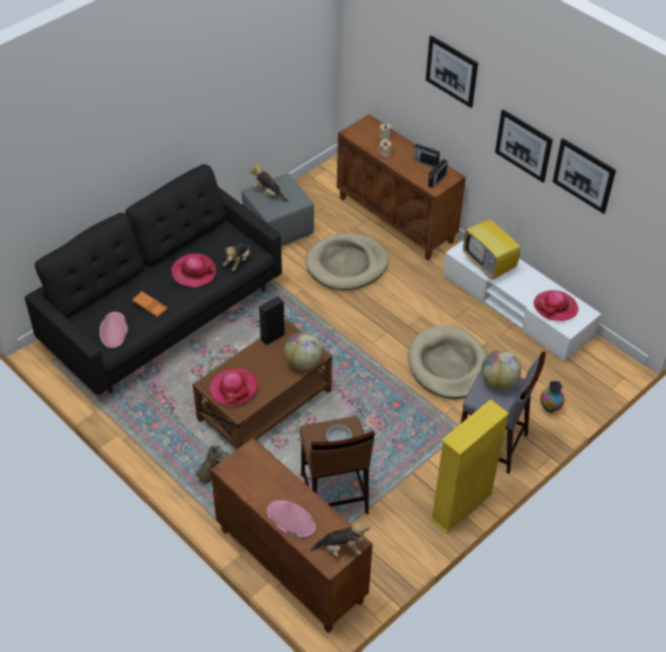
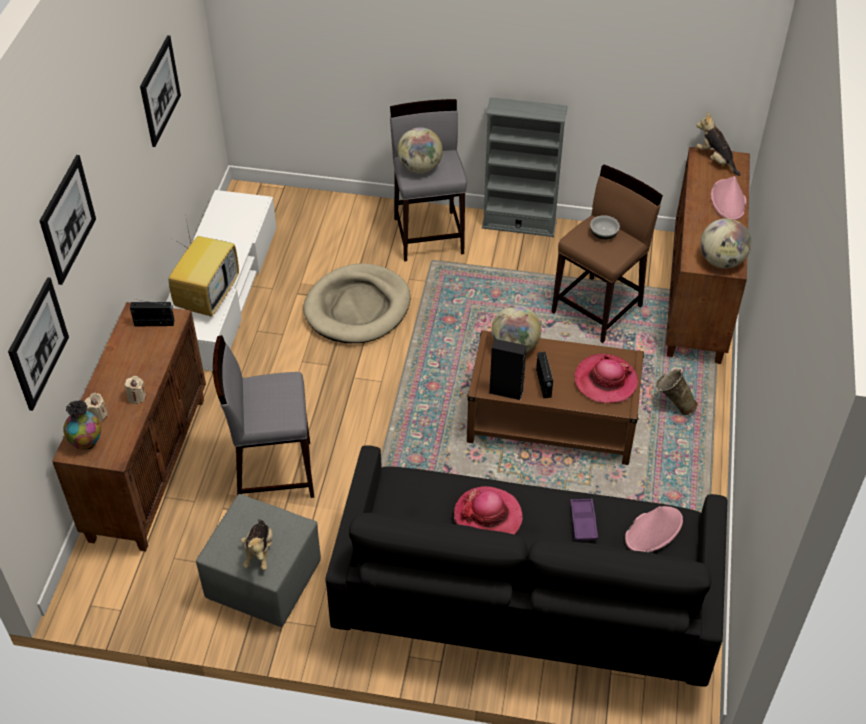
camera: 125 degrees left, 0 degrees up
orange tray [132,291,167,318] -> purple tray [570,498,598,541]
plush toy [223,244,250,271] -> none
beige dog bed [305,233,388,290] -> grey stool [213,335,314,498]
radio [413,144,440,168] -> radio moved to [536,352,553,398]
yellow bookcase [430,399,509,533] -> grey bookcase [482,97,568,237]
picture [495,109,553,182] -> picture moved to [8,277,69,411]
hat [534,290,578,321] -> none
vase [540,381,565,413] -> vase moved to [63,400,101,450]
none -> globe [700,218,751,268]

